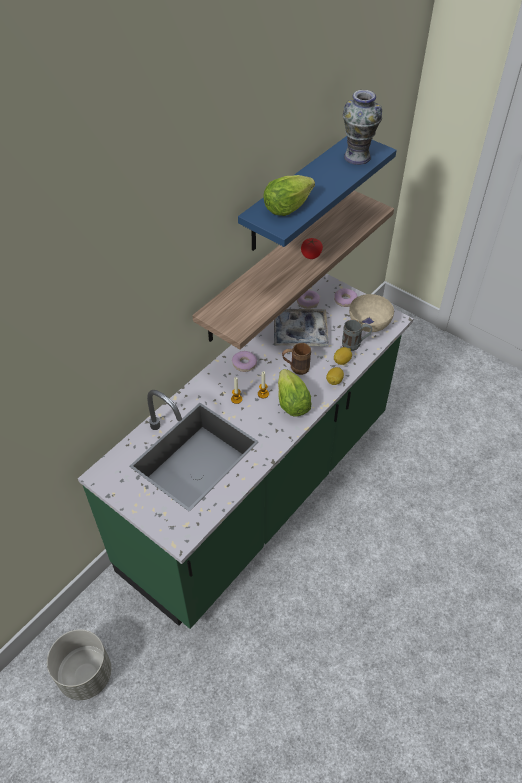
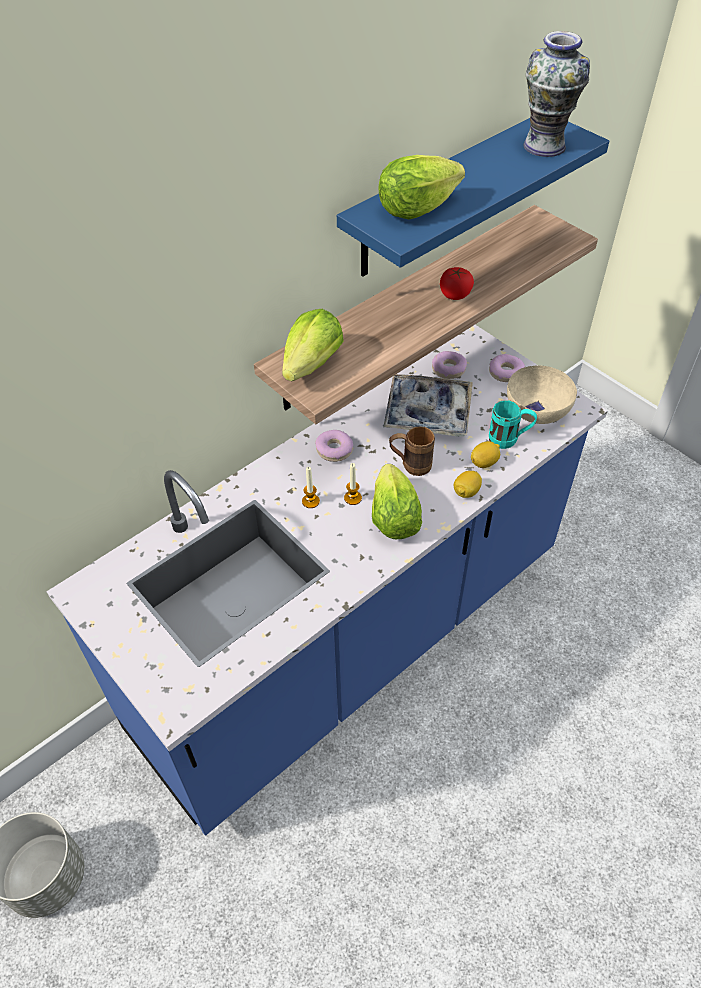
camera: 10 degrees right, 0 degrees up
green counter [78,274,413,629] -> blue counter [46,325,607,836]
grey mug [342,320,372,351] -> turquoise mug [489,400,537,449]
none -> lettuce [282,309,344,381]

